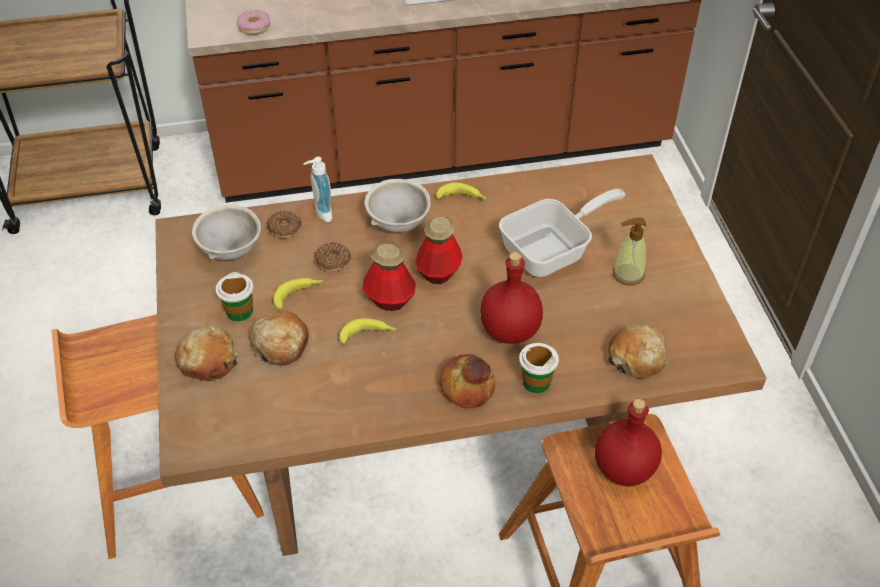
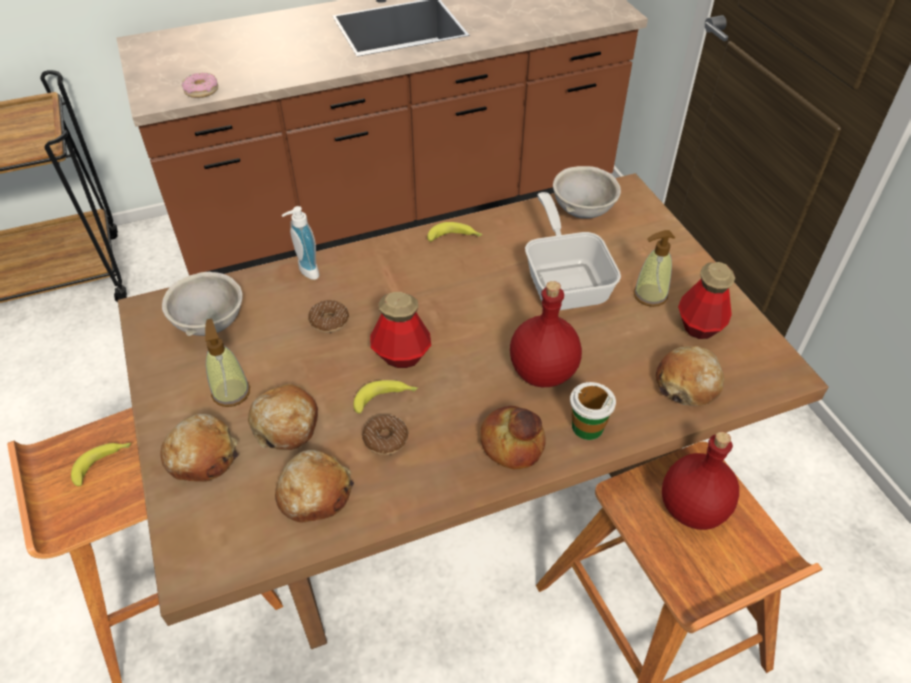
camera: 10 degrees left, 0 degrees up
cup [216,272,253,321] -> soap dispenser [205,318,250,407]
donut [267,211,302,238] -> donut moved to [362,415,408,455]
banana [273,278,324,310] -> banana moved to [71,443,131,486]
grey bowl [365,179,431,233] -> grey bowl moved to [553,166,621,219]
bottle [415,217,462,284] -> bottle moved to [678,262,735,339]
frying pan [499,189,626,277] -> frying pan turned 60 degrees counterclockwise [525,192,621,311]
none -> bread [275,450,354,523]

